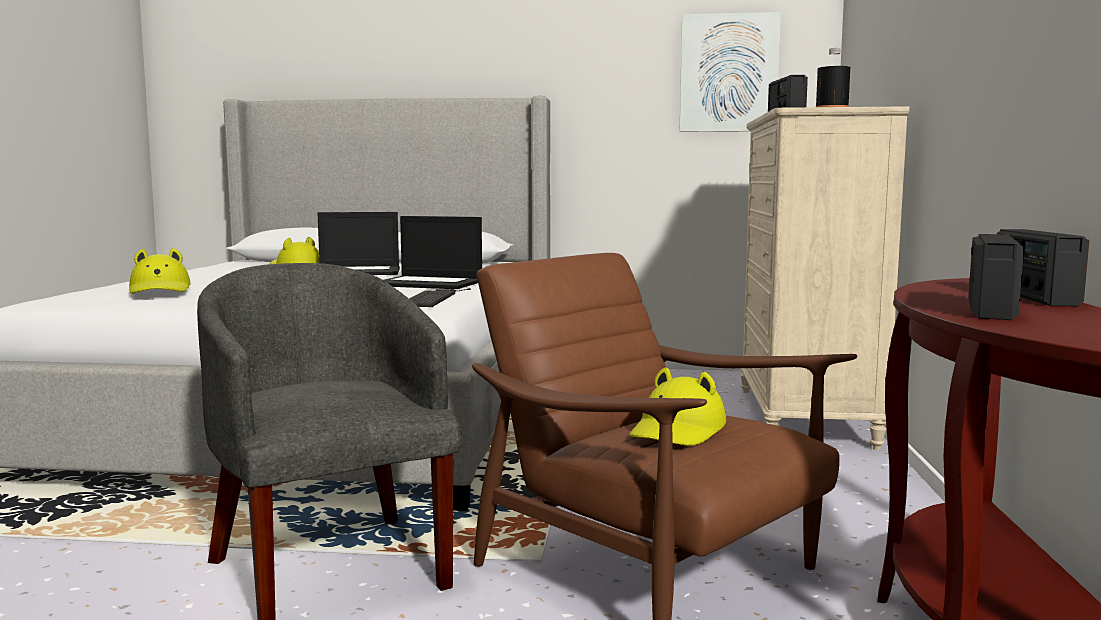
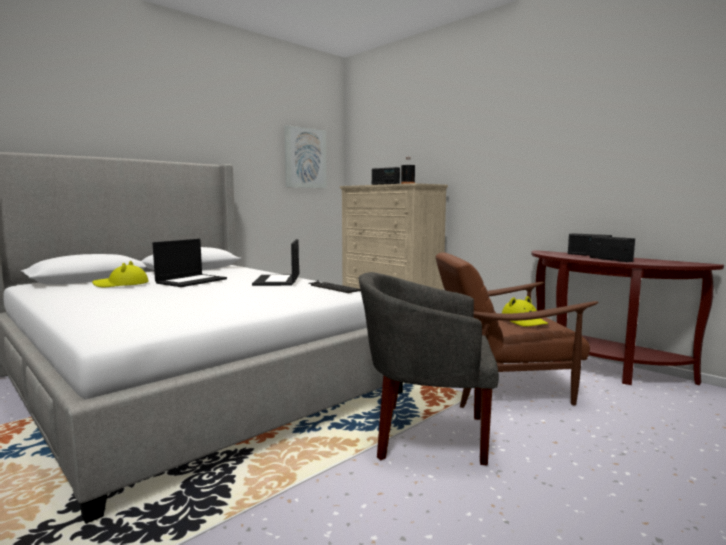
camera: 50 degrees left, 0 degrees up
yellow hat [129,248,191,294] -> none
laptop [384,216,482,289] -> laptop turned 120 degrees clockwise [252,239,299,286]

